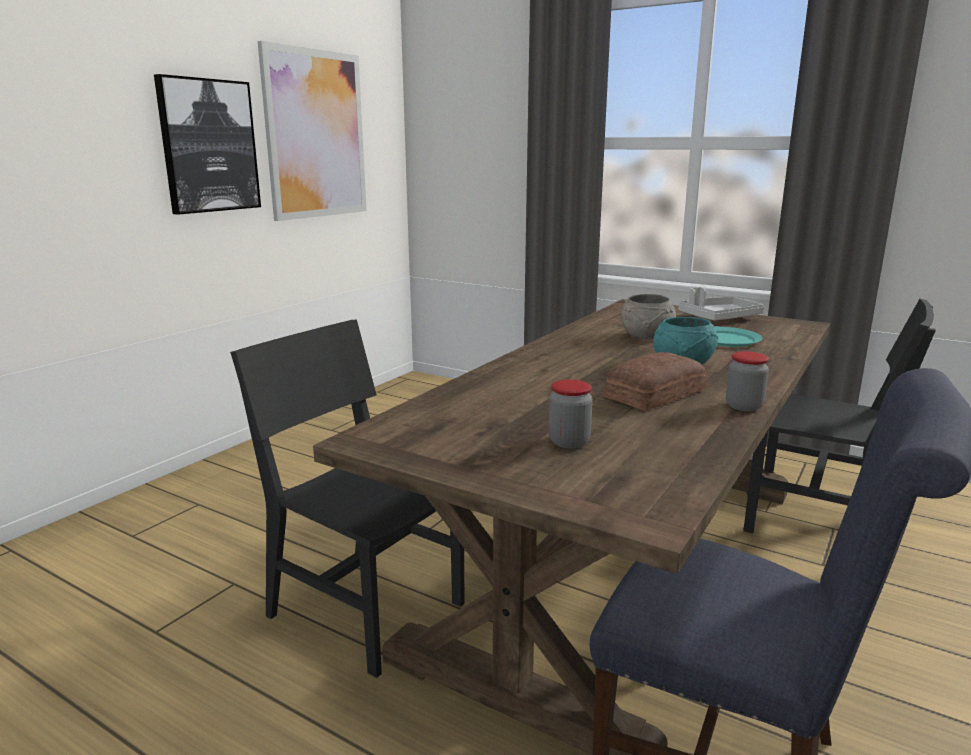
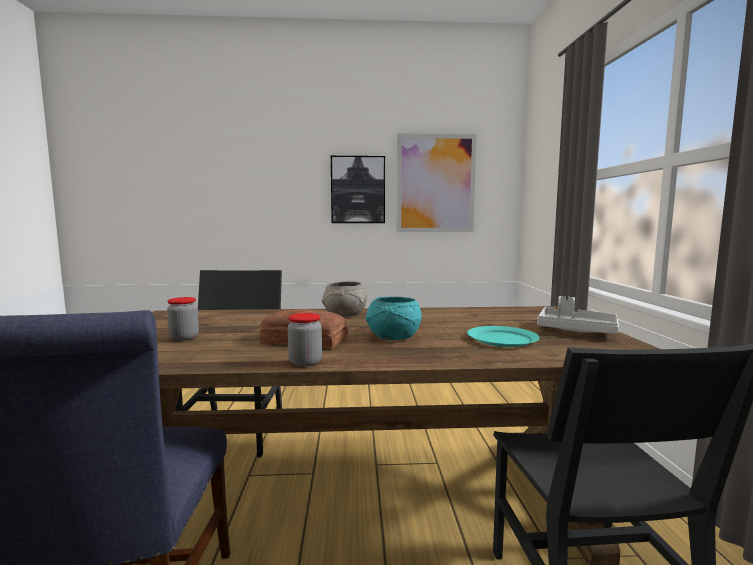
camera: 55 degrees right, 10 degrees down
grey bowl [621,294,676,339] -> grey bowl moved to [322,281,367,317]

